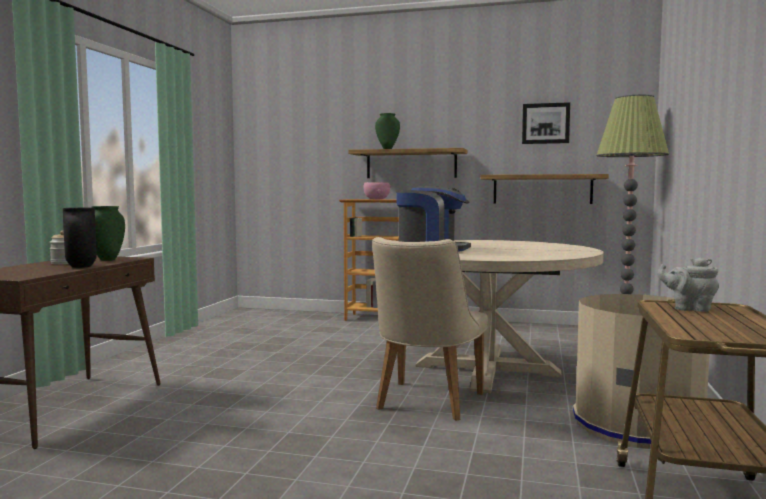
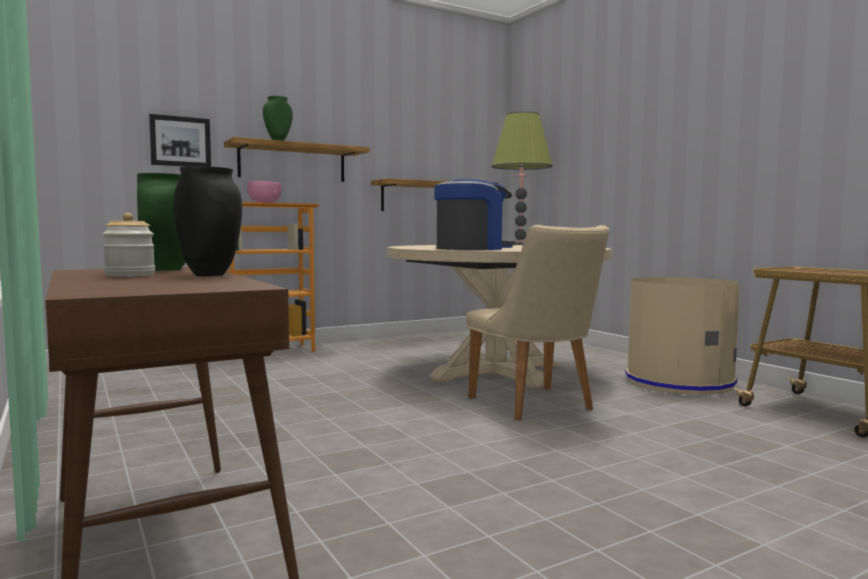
camera: 45 degrees left, 0 degrees up
picture [522,102,570,144] -> picture moved to [149,114,211,167]
grey teapot [657,257,719,312] -> none

